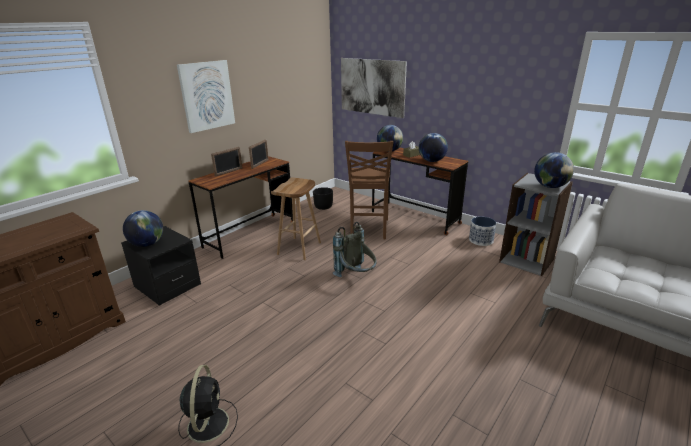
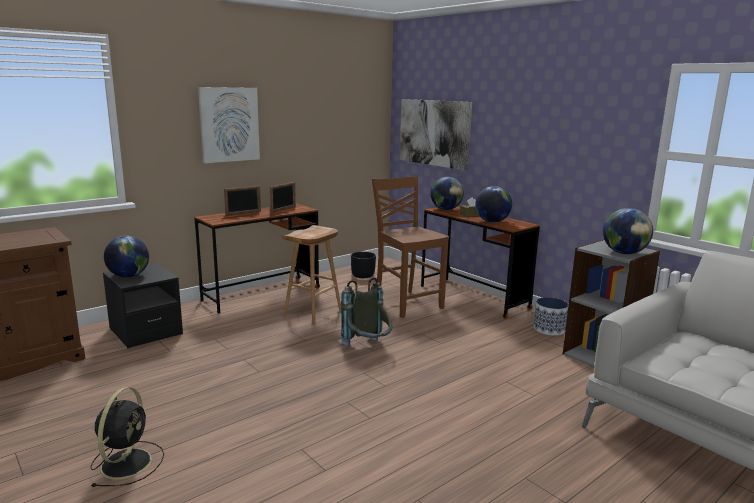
camera: 10 degrees right, 10 degrees down
brown chair [345,141,393,240] -> brown chair turned 135 degrees clockwise [372,176,449,318]

